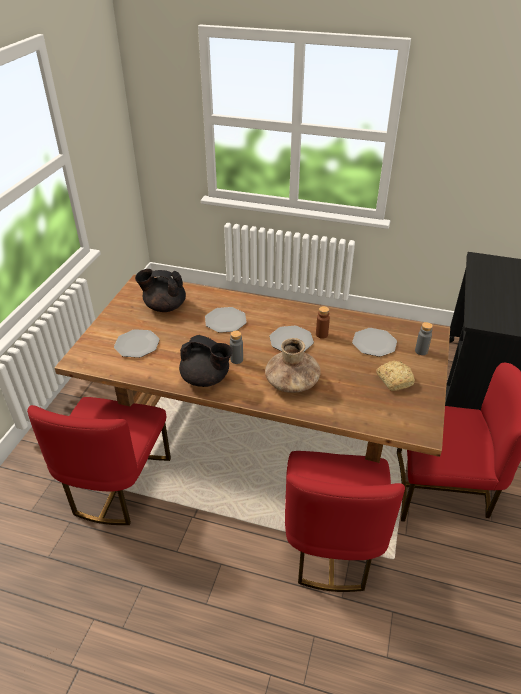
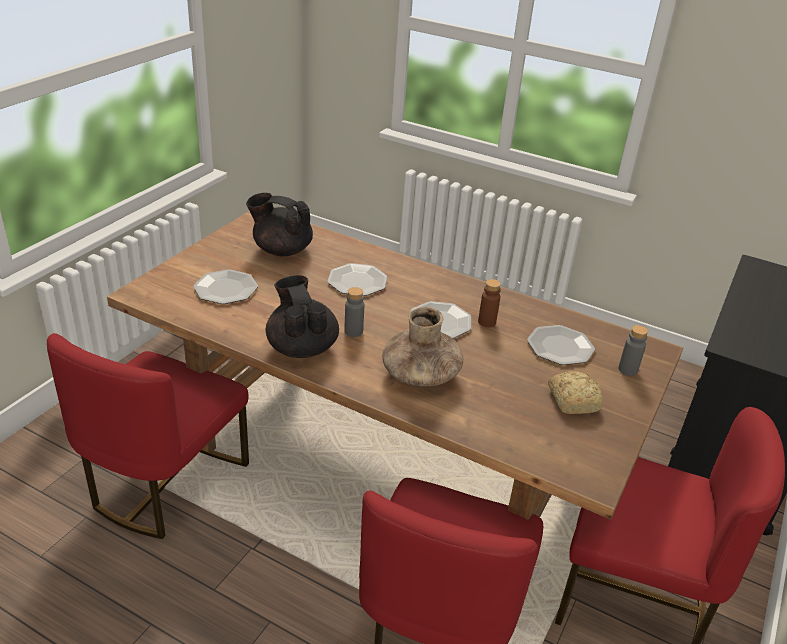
camera: 10 degrees right, 5 degrees down
black teapot [179,335,233,387] -> black teapot turned 150 degrees counterclockwise [266,275,339,358]

